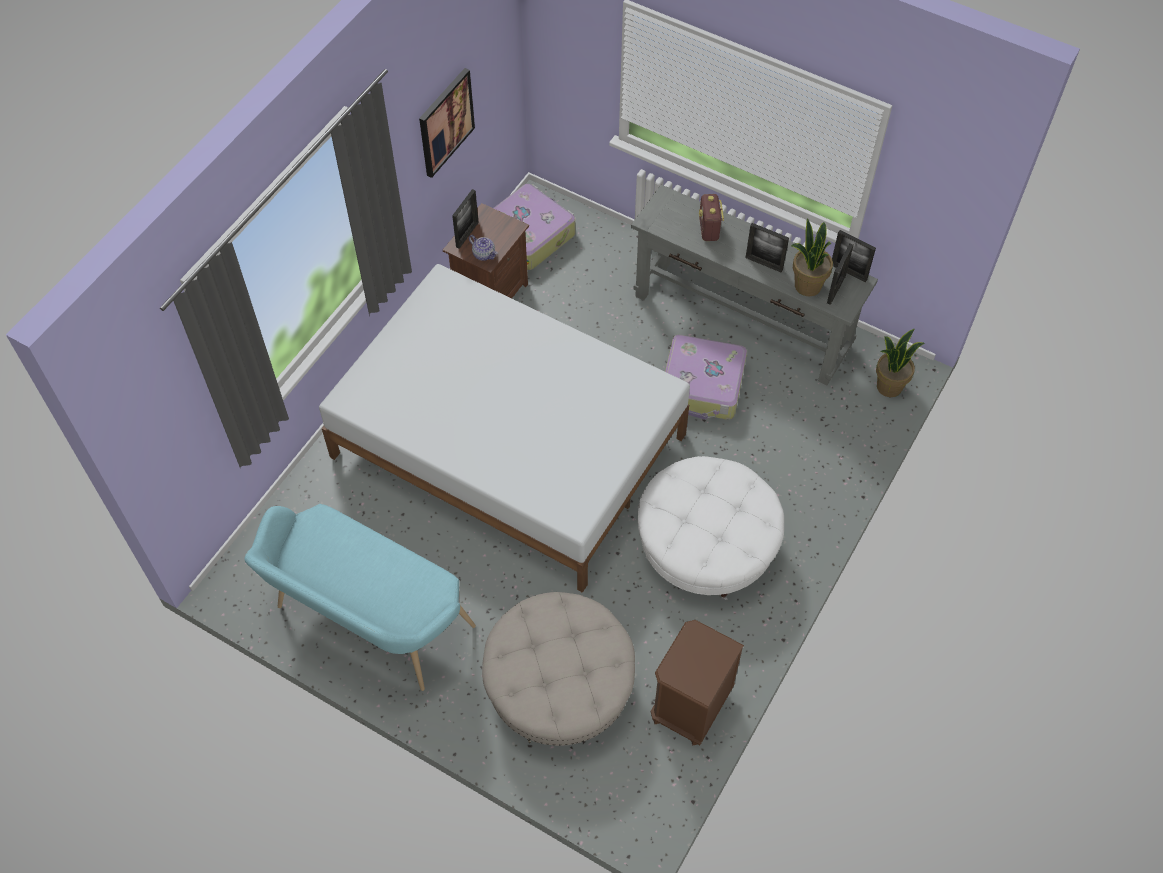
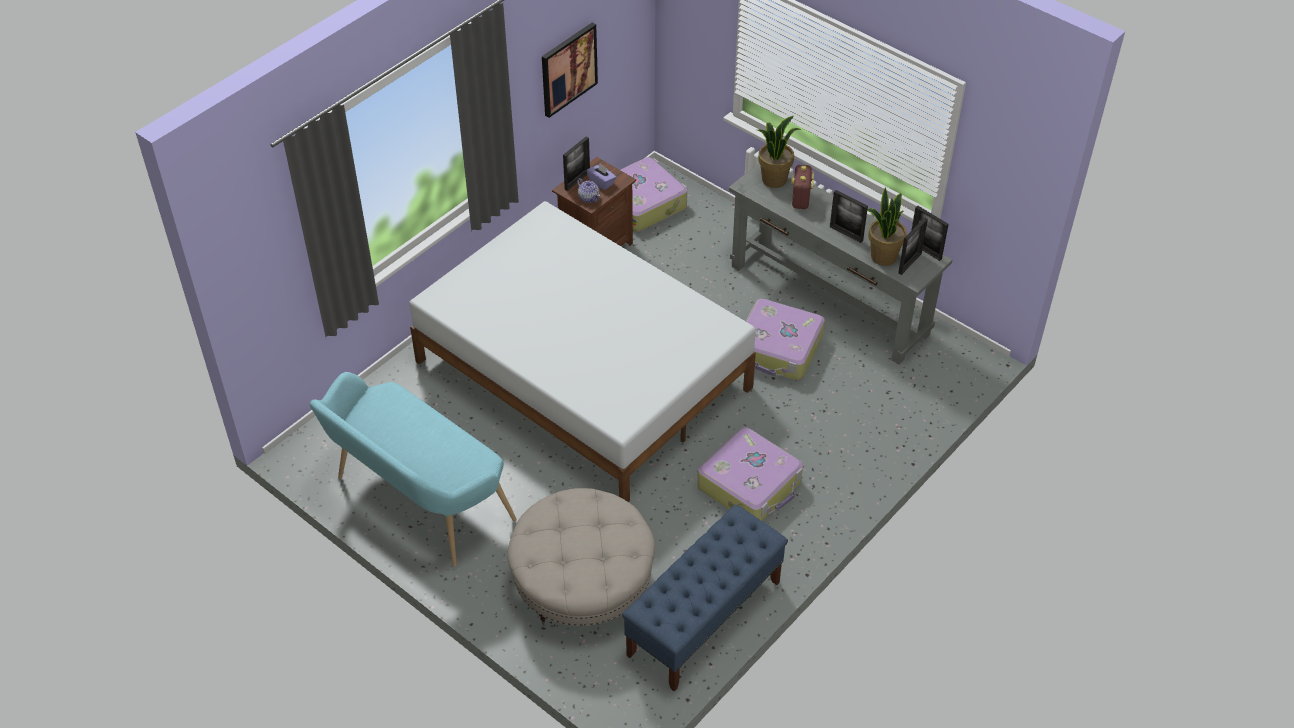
camera: 10 degrees right, 10 degrees down
white ottoman [638,456,784,600] -> suitcase [697,427,803,521]
brown nightstand [651,620,744,745] -> blue bench [622,504,788,691]
potted plant [876,329,925,397] -> potted plant moved to [757,116,801,188]
none -> purple tissue box [587,164,616,190]

